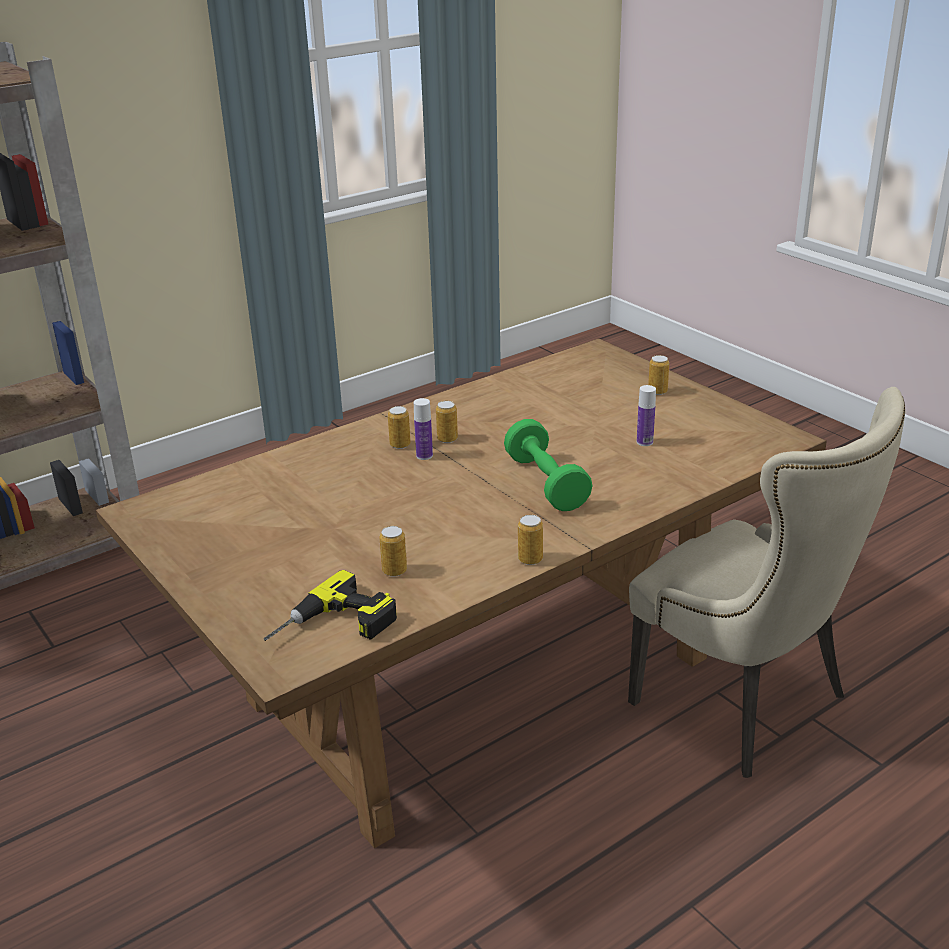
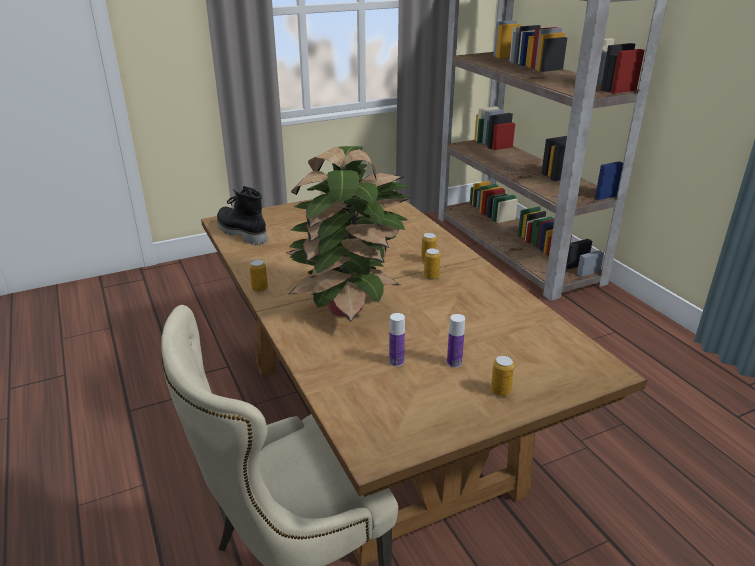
camera: 100 degrees right, 0 degrees up
power drill [264,570,397,641] -> black boot [217,186,267,245]
can [379,526,407,577] -> none
bottle [414,398,433,460] -> bottle moved to [447,314,465,368]
green dumbbell [504,419,592,511] -> potted plant [285,146,411,322]

